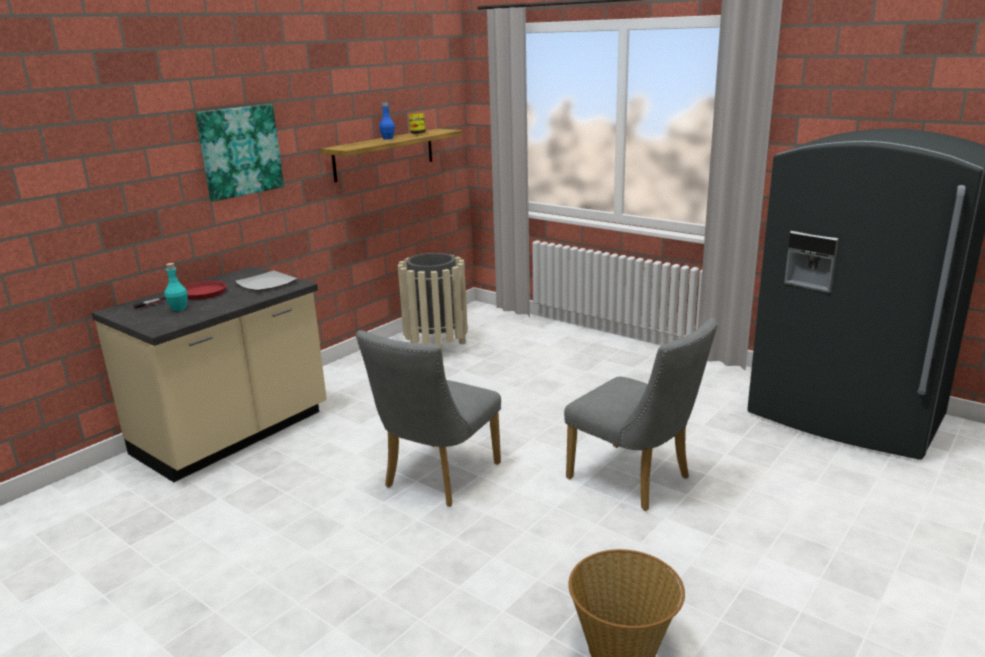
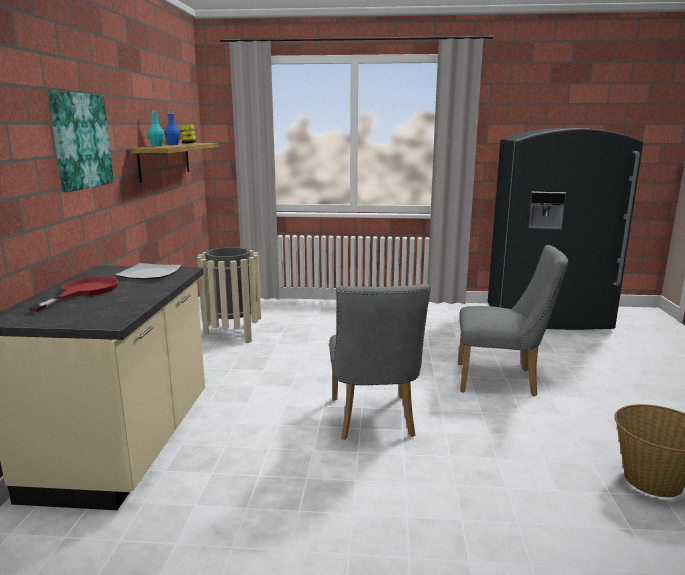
camera: 35 degrees left, 5 degrees down
turquoise bottle [164,263,188,311] -> turquoise bottle moved to [148,109,165,146]

